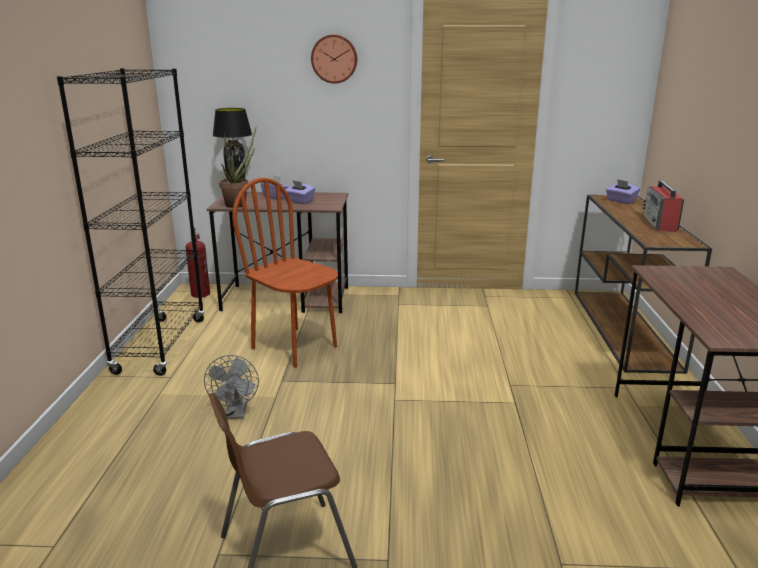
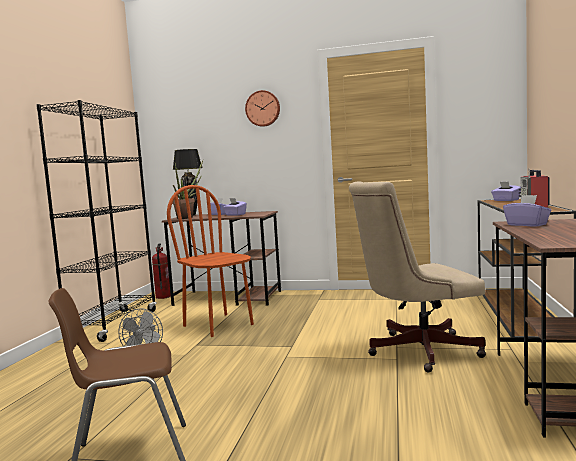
camera: 10 degrees right, 15 degrees down
none -> beige office chair [349,181,486,373]
none -> purple tissue box [503,195,551,227]

